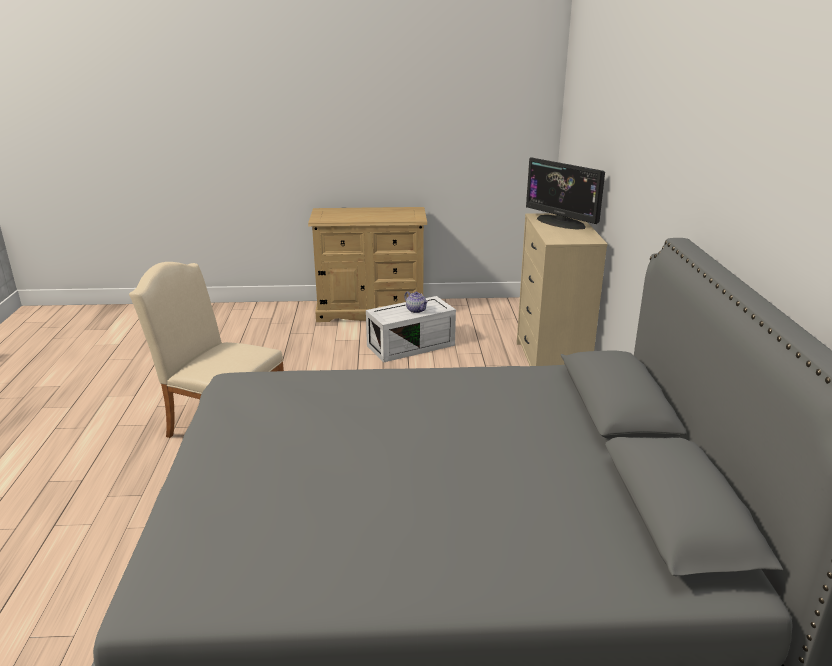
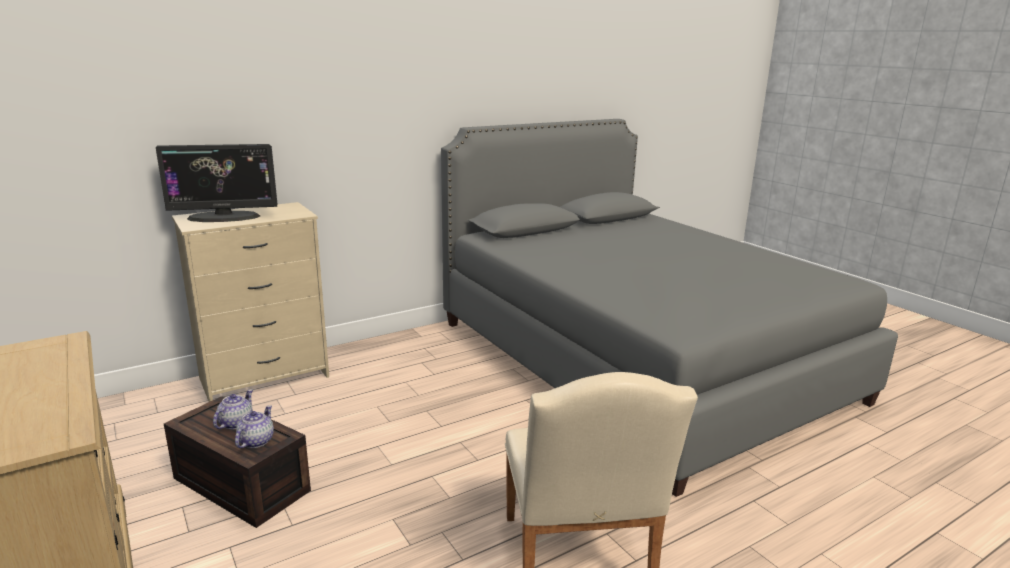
camera: 120 degrees left, 5 degrees down
white storage box [366,296,456,362] -> brown storage box [164,396,311,528]
monitor [526,157,605,230] -> monitor turned 60 degrees clockwise [156,144,278,222]
none -> teapot [235,405,274,448]

